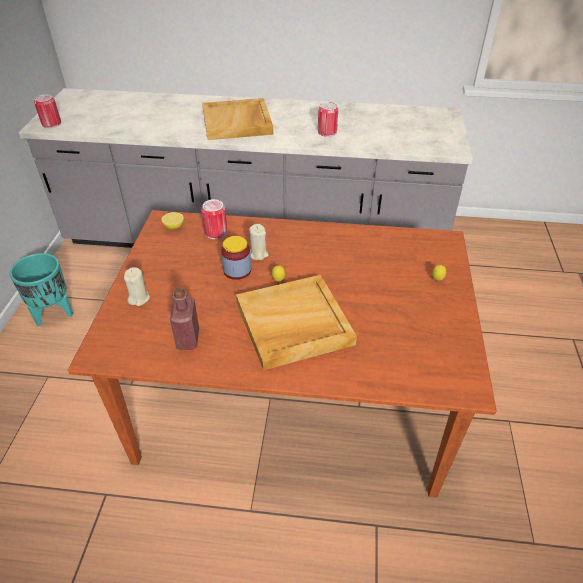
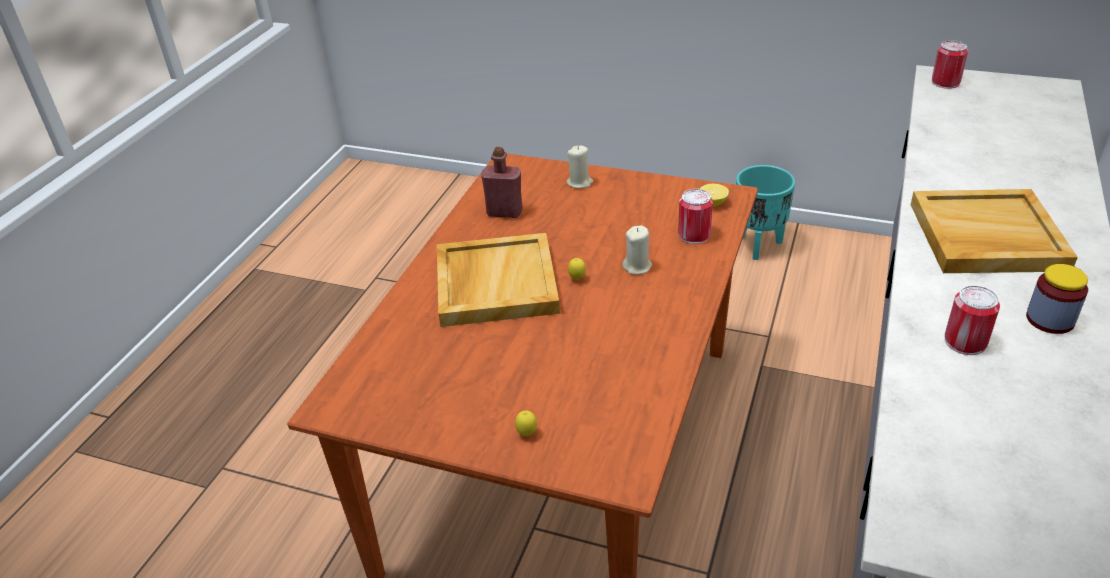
camera: 105 degrees right, 5 degrees down
jar [221,236,251,280] -> jar moved to [1026,264,1088,334]

